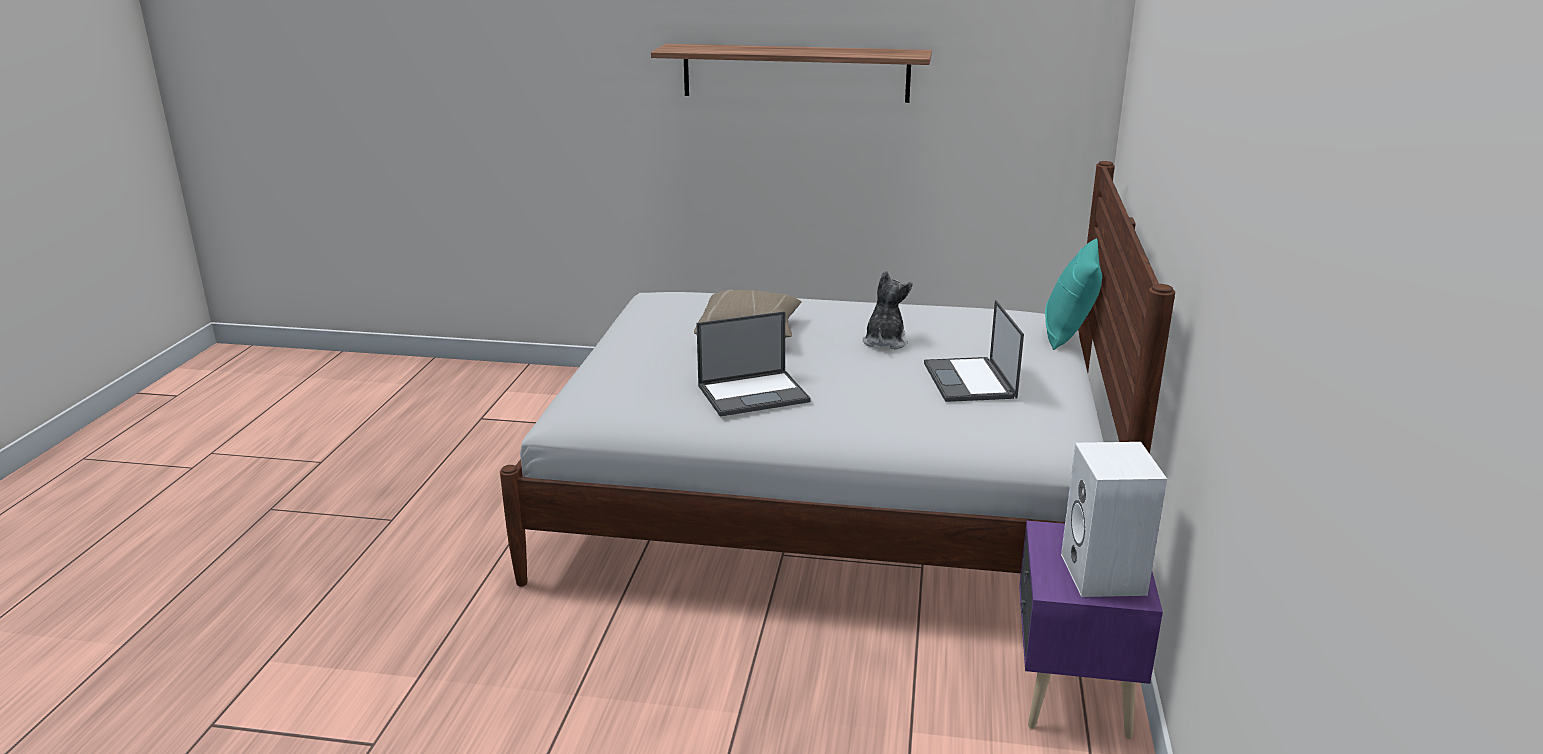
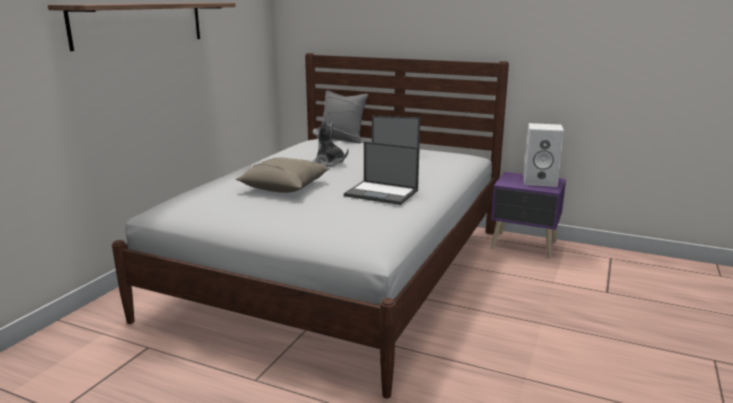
camera: 75 degrees left, 5 degrees down
laptop [697,311,811,417] -> laptop turned 120 degrees clockwise [344,141,420,205]
turquoise pillow [1045,238,1102,350] -> grey pillow [317,90,368,143]

